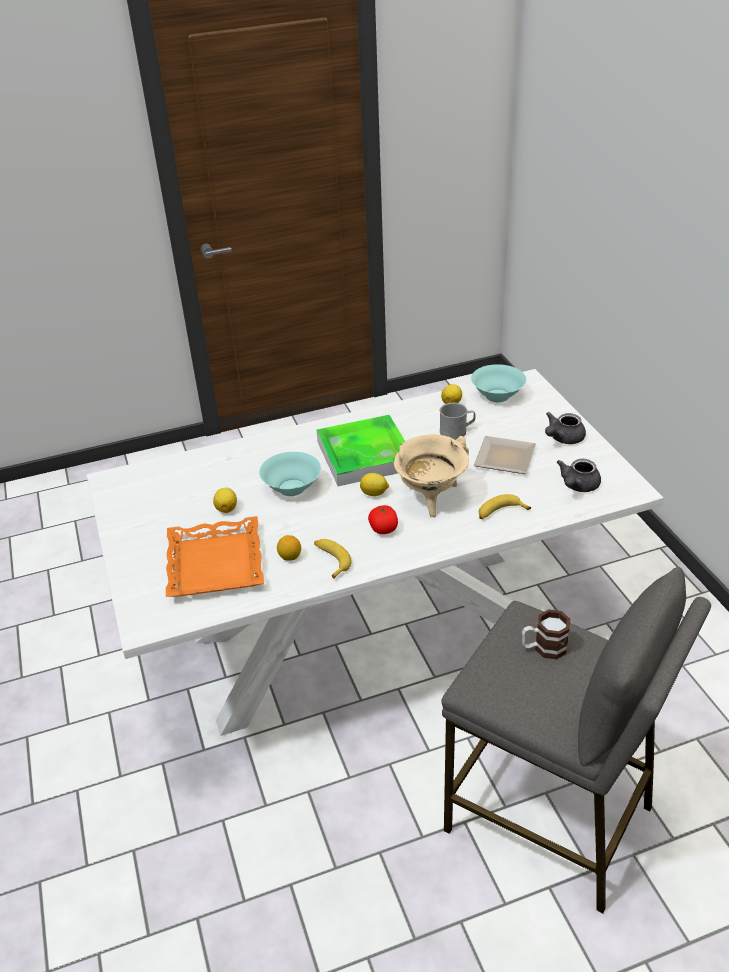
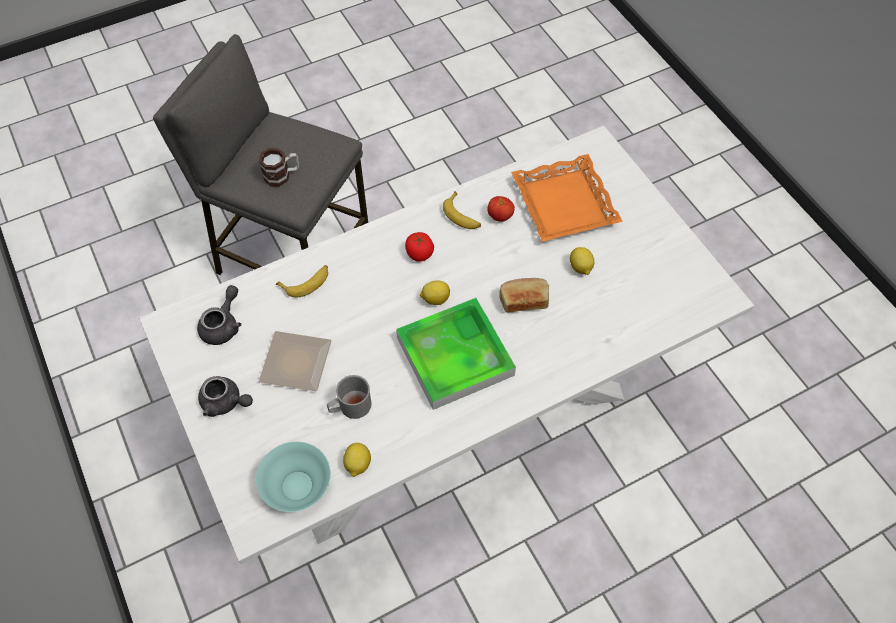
camera: 170 degrees right, 20 degrees up
turquoise bowl [259,452,321,496] -> bread [500,278,549,313]
lemon [277,535,301,561] -> tomato [487,196,515,222]
beige cooking pot [394,434,469,517] -> none
grey teapot [545,412,586,444] -> grey teapot turned 75 degrees clockwise [198,376,253,417]

